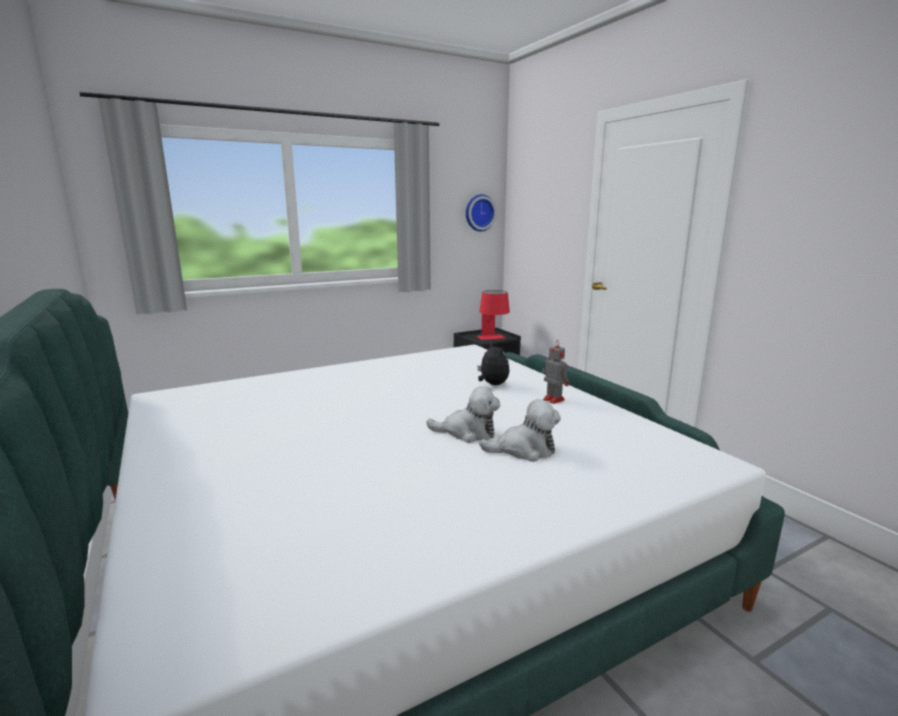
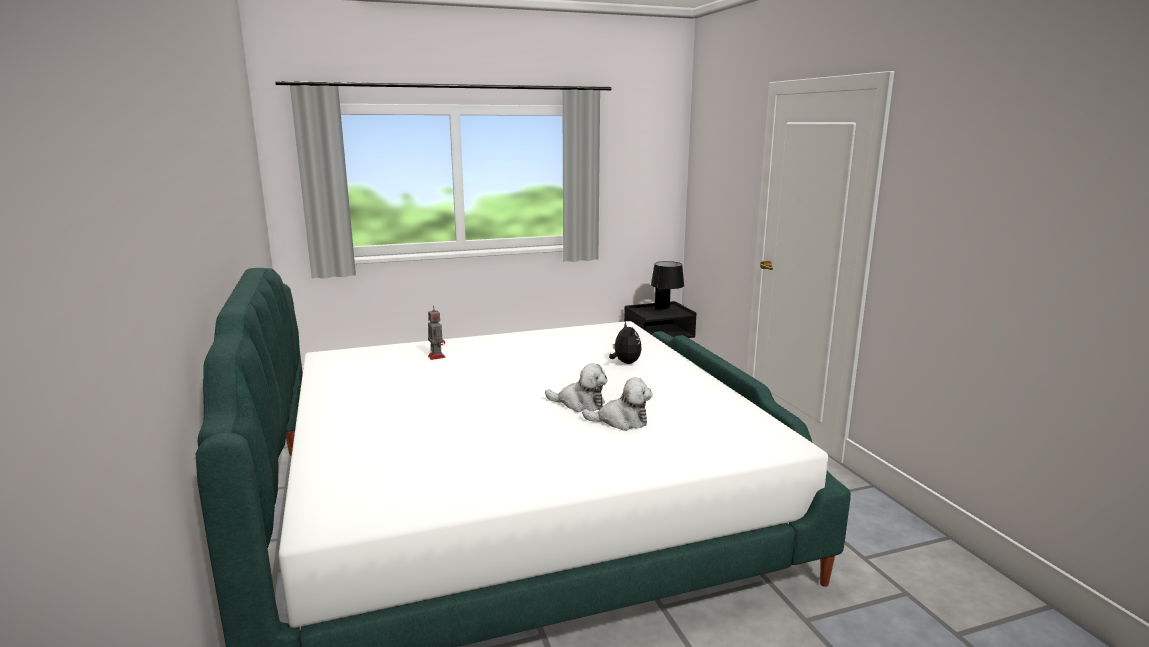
camera: 10 degrees right, 0 degrees up
wall clock [466,194,497,232] -> none
red table lamp [477,290,510,340] -> black table lamp [649,261,684,315]
toy robot [542,341,570,404] -> toy robot moved to [428,305,446,360]

